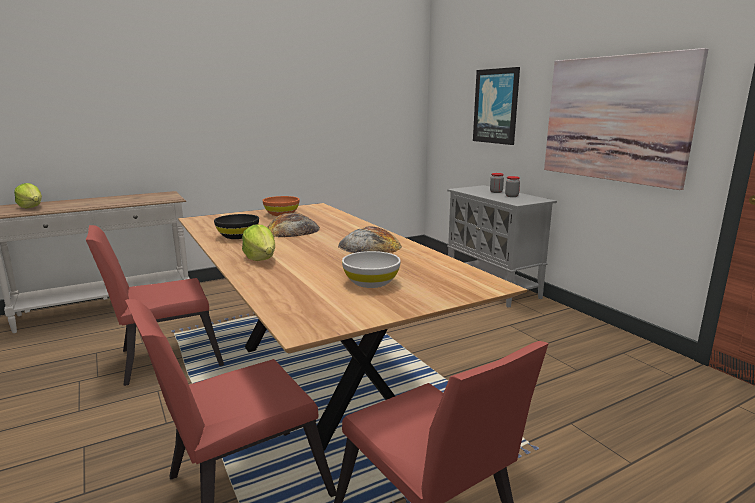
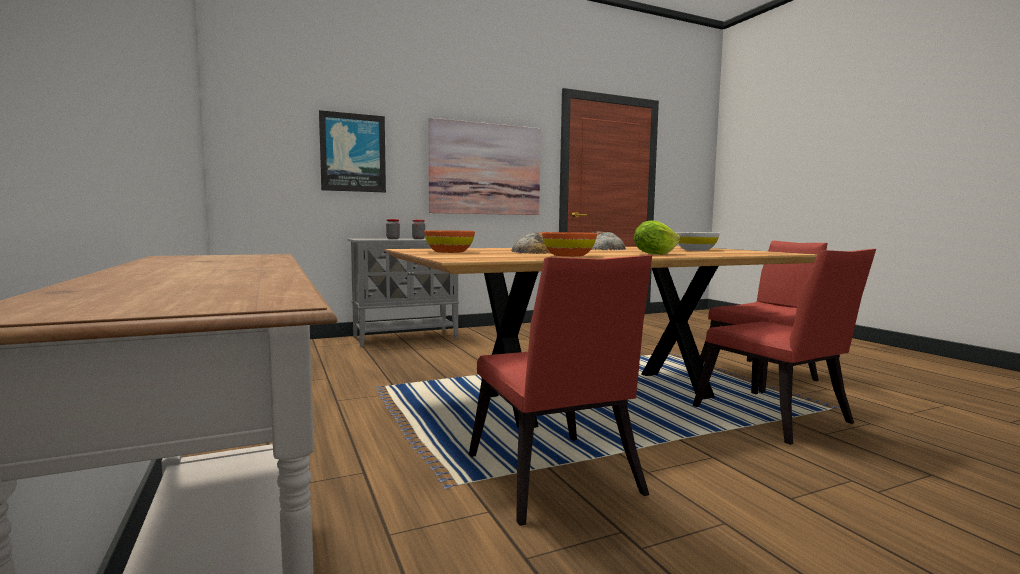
camera: 85 degrees left, 10 degrees down
lettuce [14,183,42,209] -> none
black bowl [214,214,259,239] -> orange bowl [542,232,597,257]

